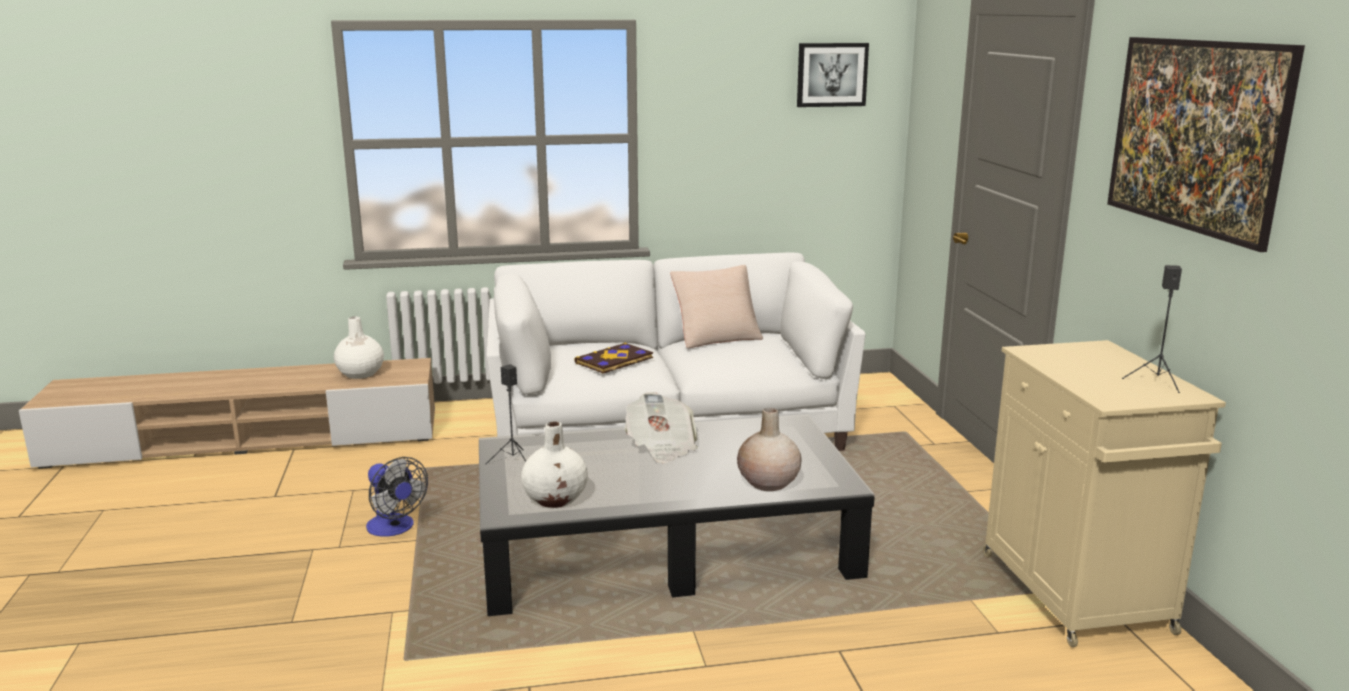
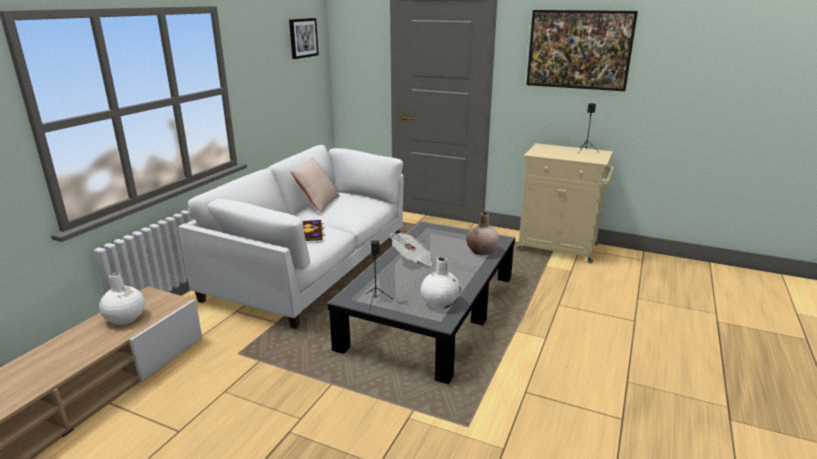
camera: 55 degrees left, 5 degrees up
fan [366,457,428,537] -> none

